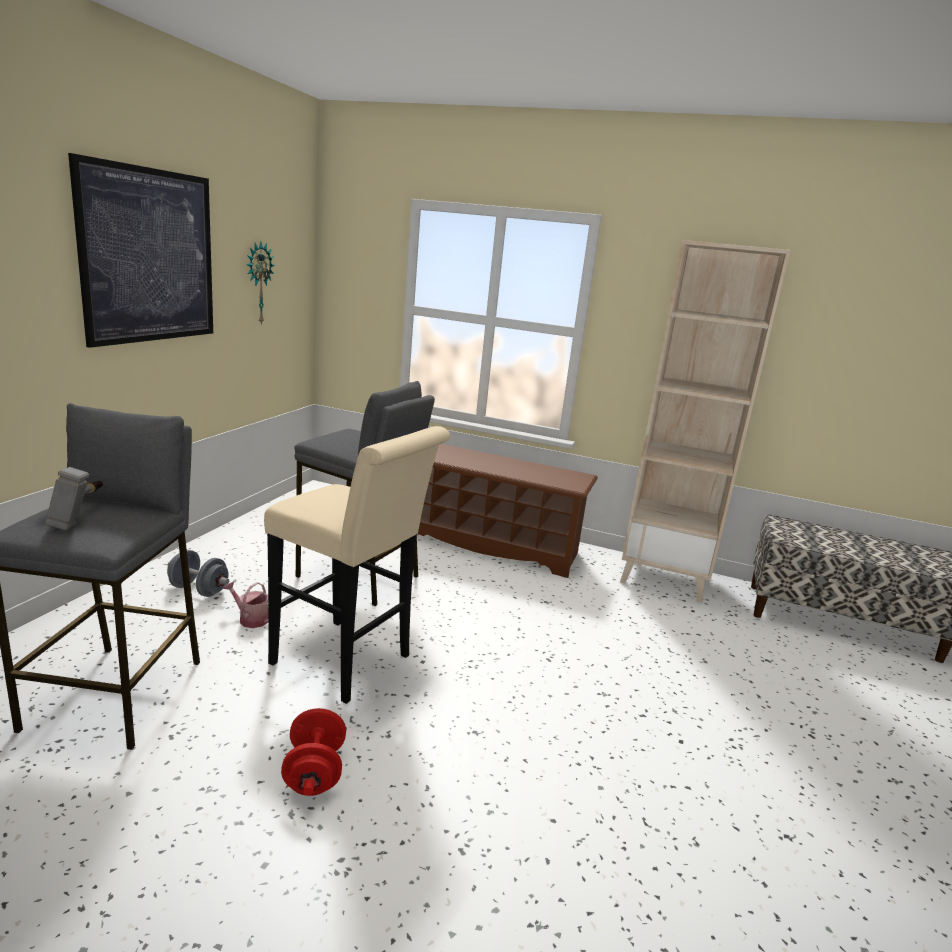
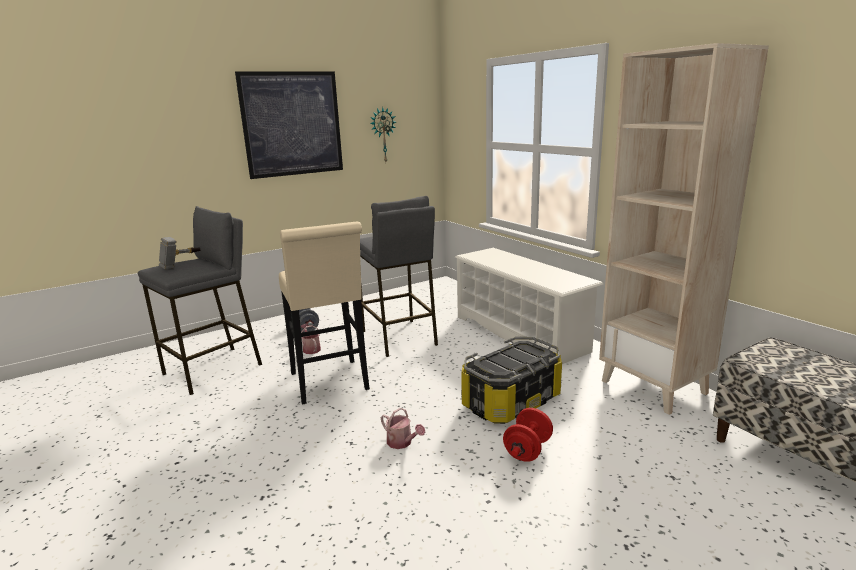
camera: 40 degrees right, 0 degrees up
red dumbbell [281,708,346,796] -> red dumbbell moved to [503,408,553,462]
brown shoe rack [418,444,598,578] -> white shoe rack [455,248,604,364]
none -> watering can [381,408,425,449]
none -> storage box [461,337,562,424]

